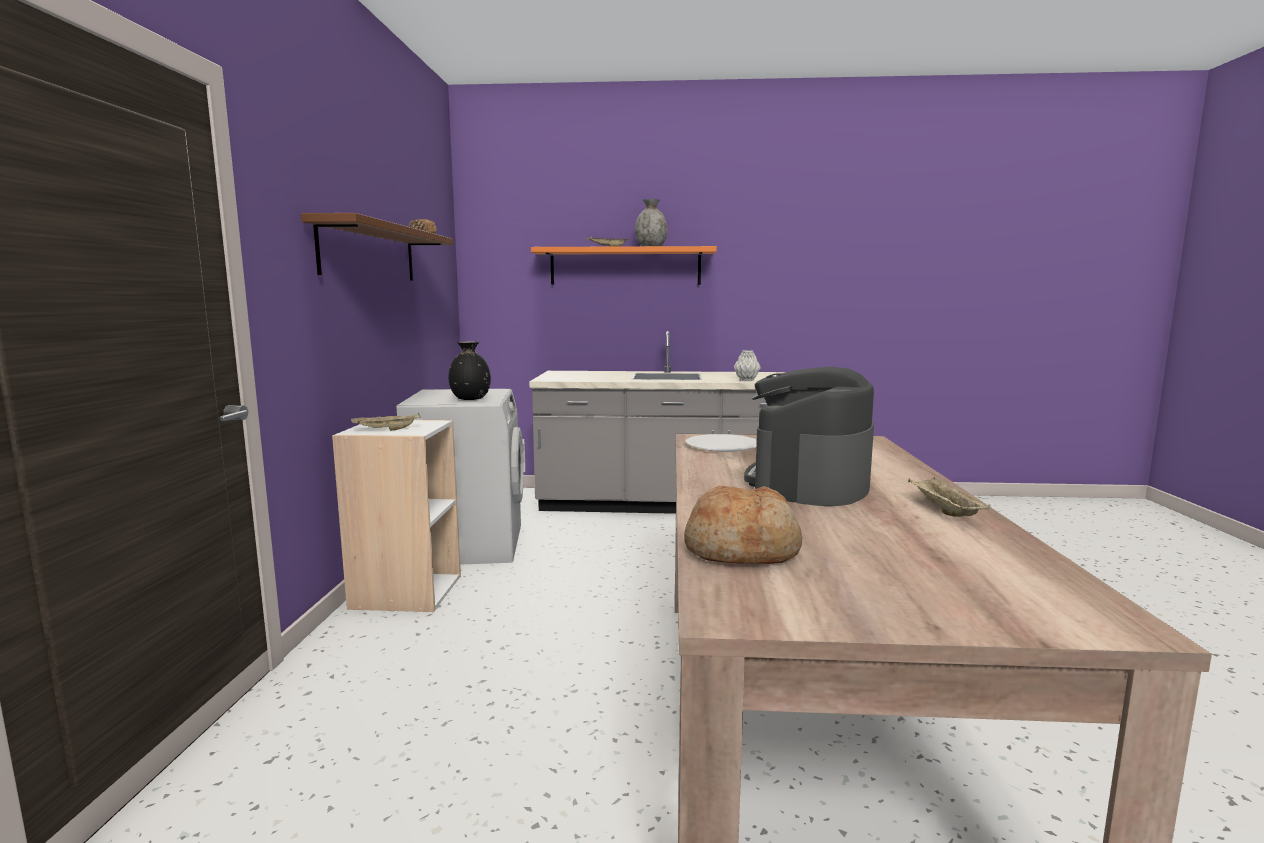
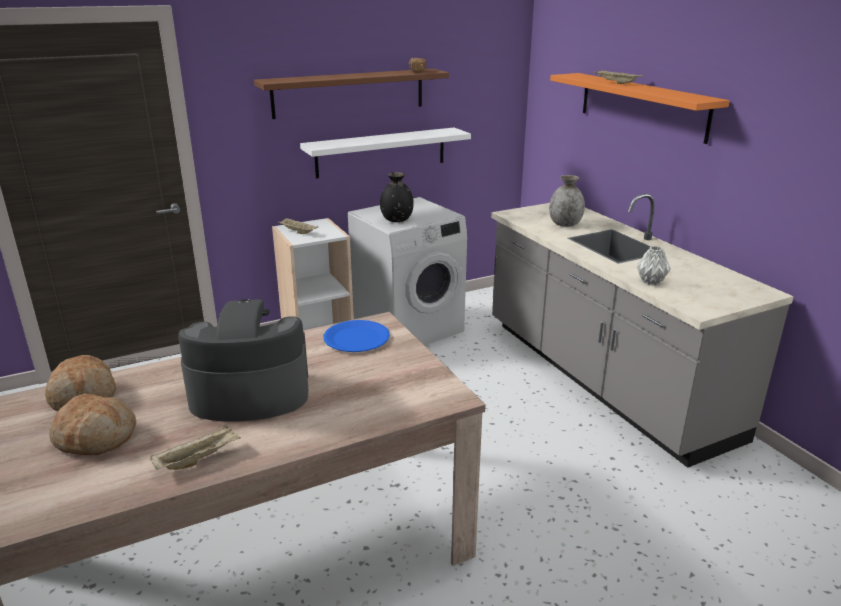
camera: 60 degrees right, 15 degrees up
grey vase [635,199,668,246] -> grey vase moved to [549,175,585,227]
white plate [686,434,757,452] -> blue plate [323,320,390,352]
none -> bread [49,393,136,455]
none -> white shelf [300,128,471,178]

